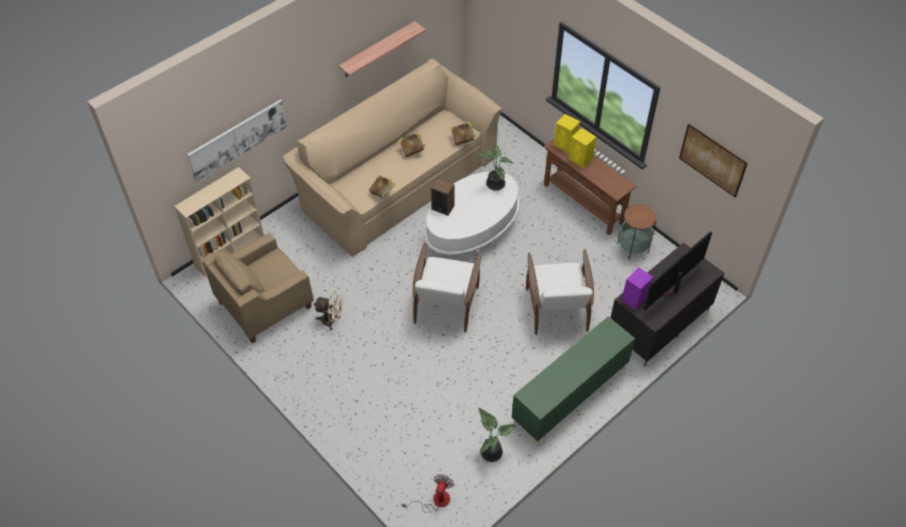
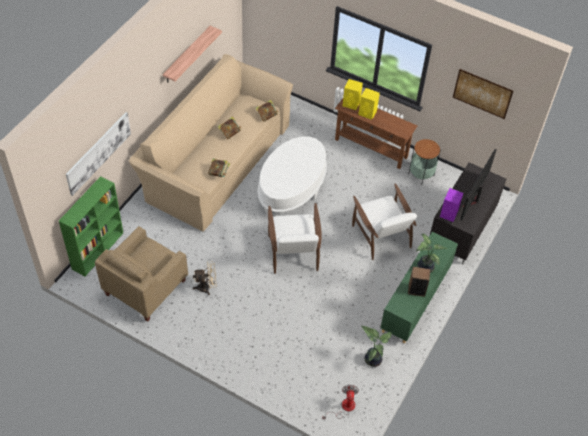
camera: 20 degrees left, 0 degrees up
beige bookcase [174,167,264,277] -> green bookcase [59,176,123,276]
speaker [431,178,454,216] -> speaker moved to [408,267,430,297]
potted plant [476,145,514,191] -> potted plant moved to [416,234,447,273]

